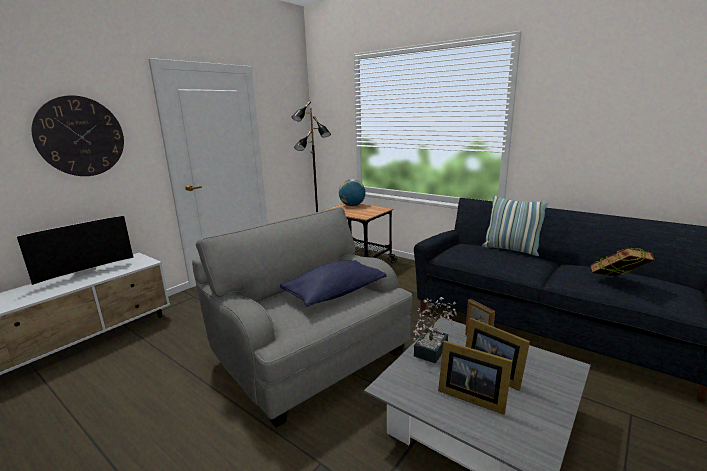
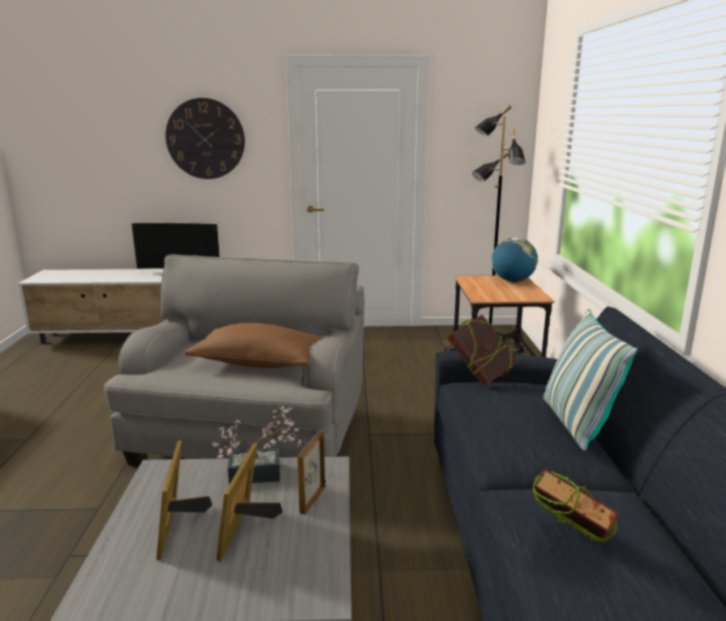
camera: 50 degrees right, 0 degrees up
blue pillow [280,260,387,307] -> brown pillow [185,323,325,368]
none -> book [447,315,519,387]

